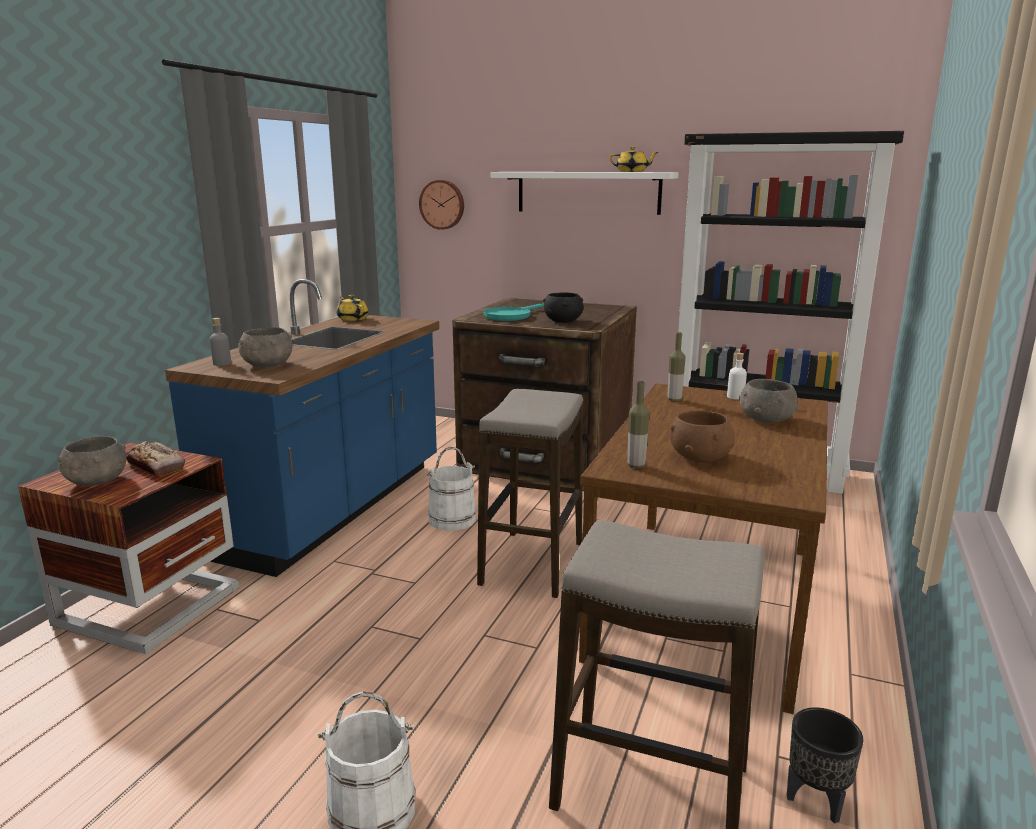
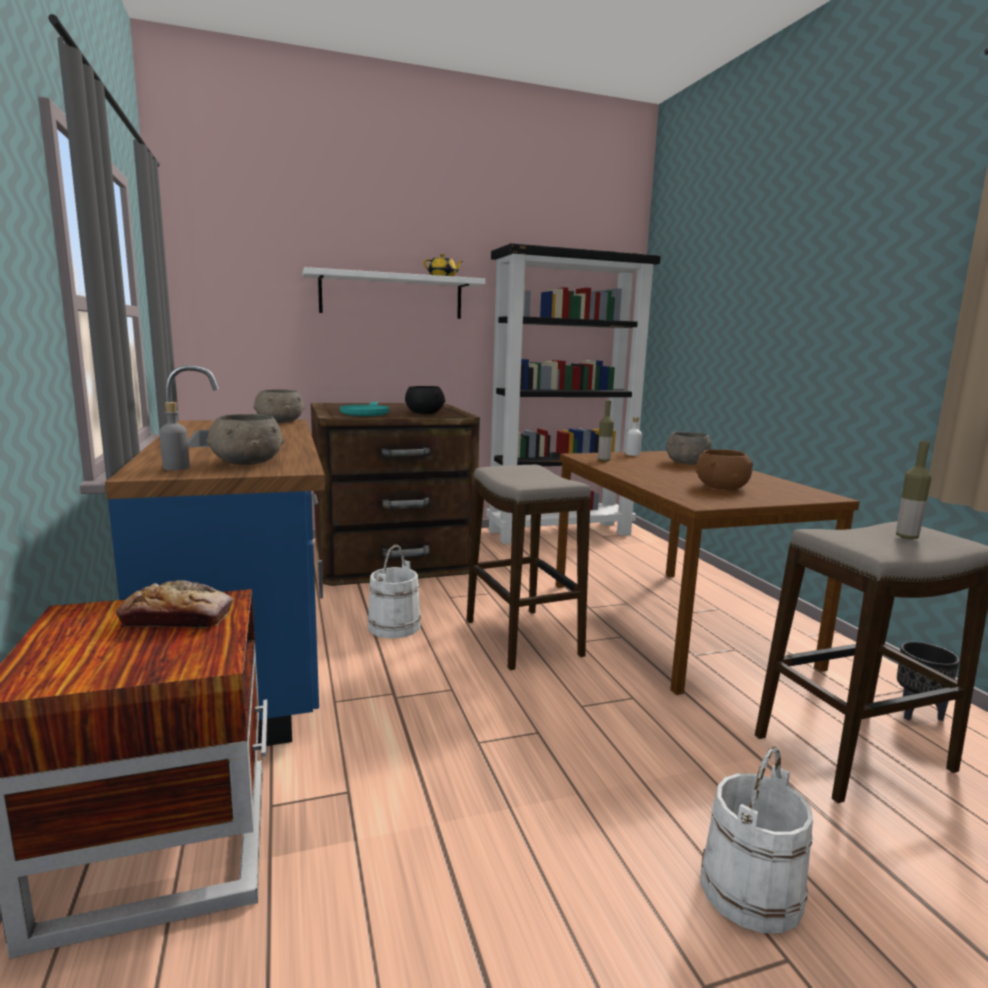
camera: 40 degrees left, 5 degrees down
grey bowl [58,436,126,486] -> grey bowl moved to [253,389,304,423]
yellow teapot [337,295,368,321] -> none
wall clock [419,180,464,230] -> none
bottle [627,381,650,468] -> bottle moved to [896,441,931,539]

